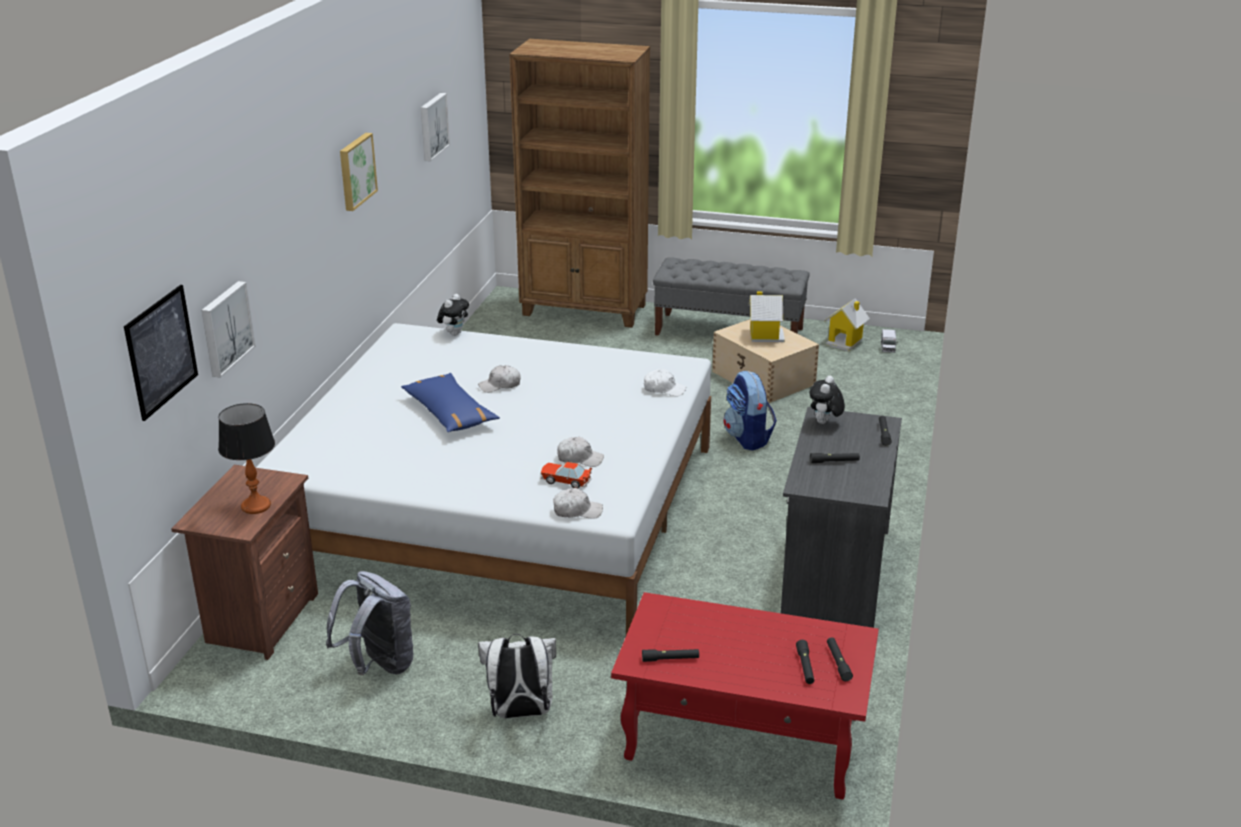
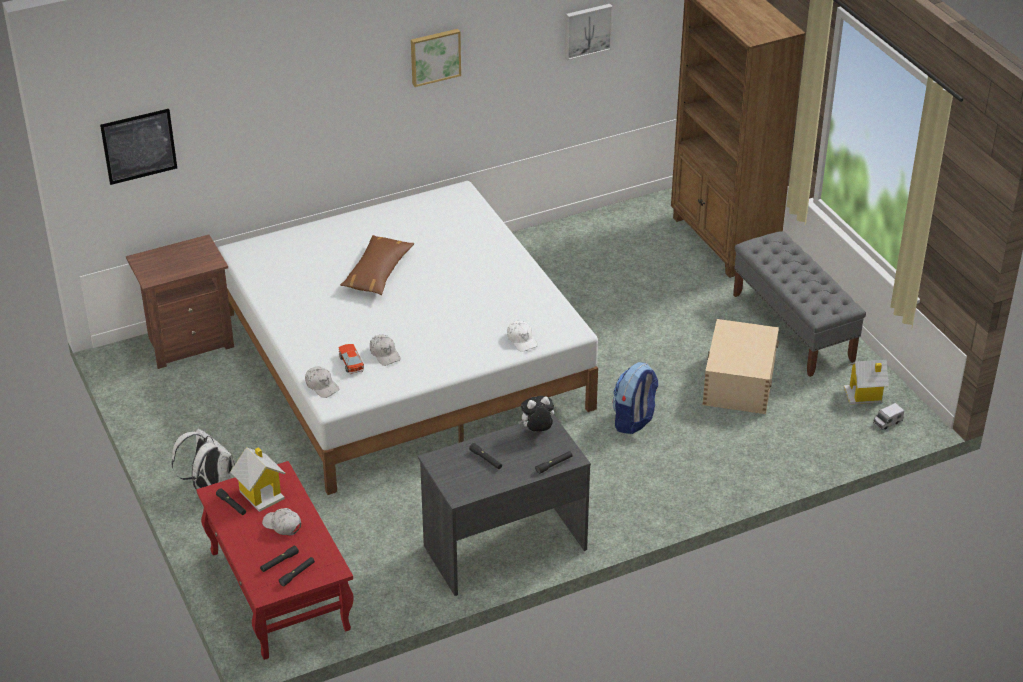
camera: 50 degrees right, 10 degrees up
picture [201,281,256,378] -> none
table lamp [218,403,275,514] -> none
grey backpack [326,571,413,675] -> none
blue pillow [401,373,500,432] -> brown pillow [340,235,414,295]
plush toy [437,294,469,336] -> none
white cap [478,365,521,393] -> white cap moved to [262,508,301,535]
toy house [748,291,785,342] -> toy house moved to [230,447,285,512]

